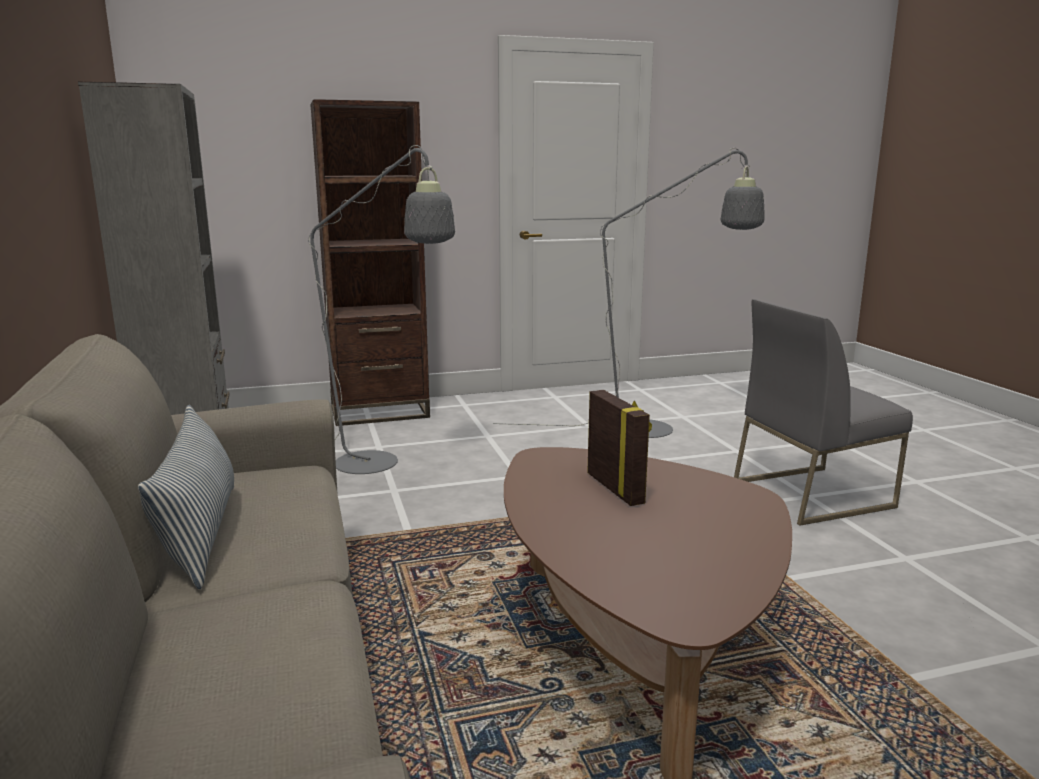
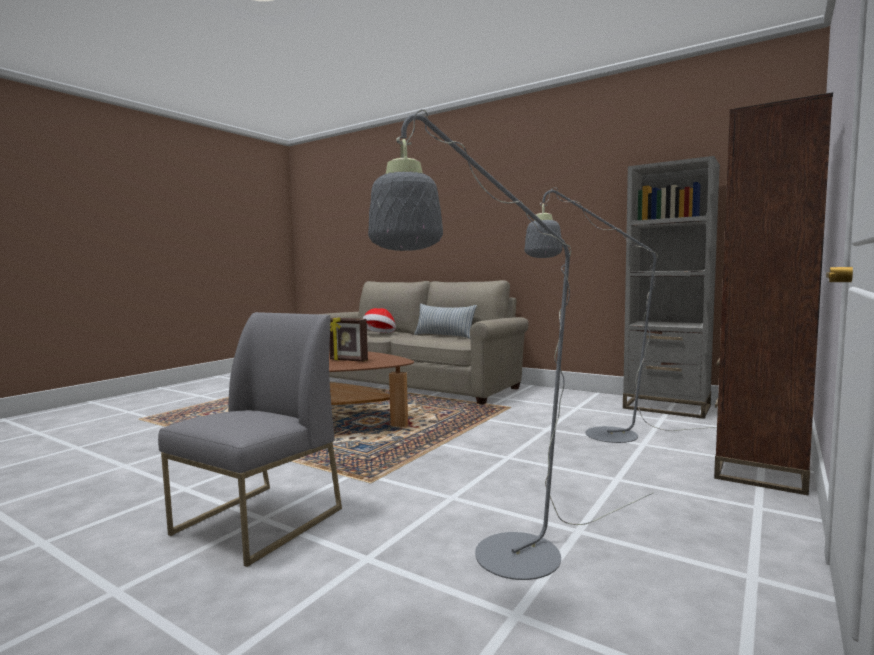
camera: 140 degrees right, 10 degrees down
none -> hat [363,308,396,333]

